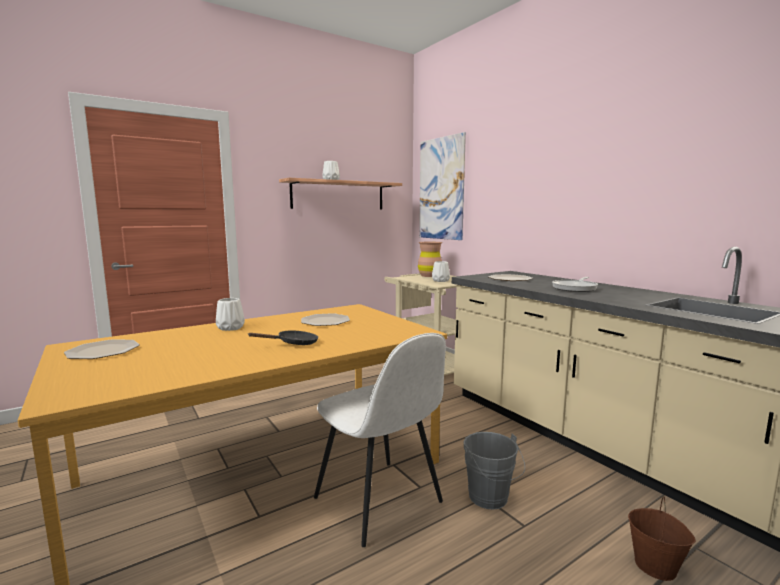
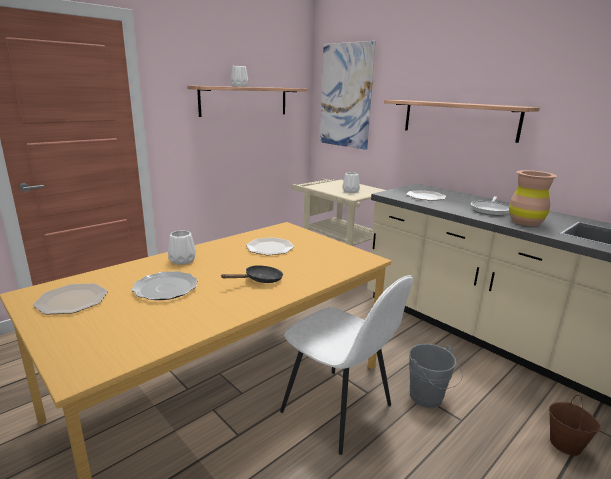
camera: 10 degrees left, 10 degrees up
brown vase [418,242,443,277] -> brown vase moved to [509,170,557,226]
none -> plate [131,271,198,300]
none -> shelf [384,100,540,143]

